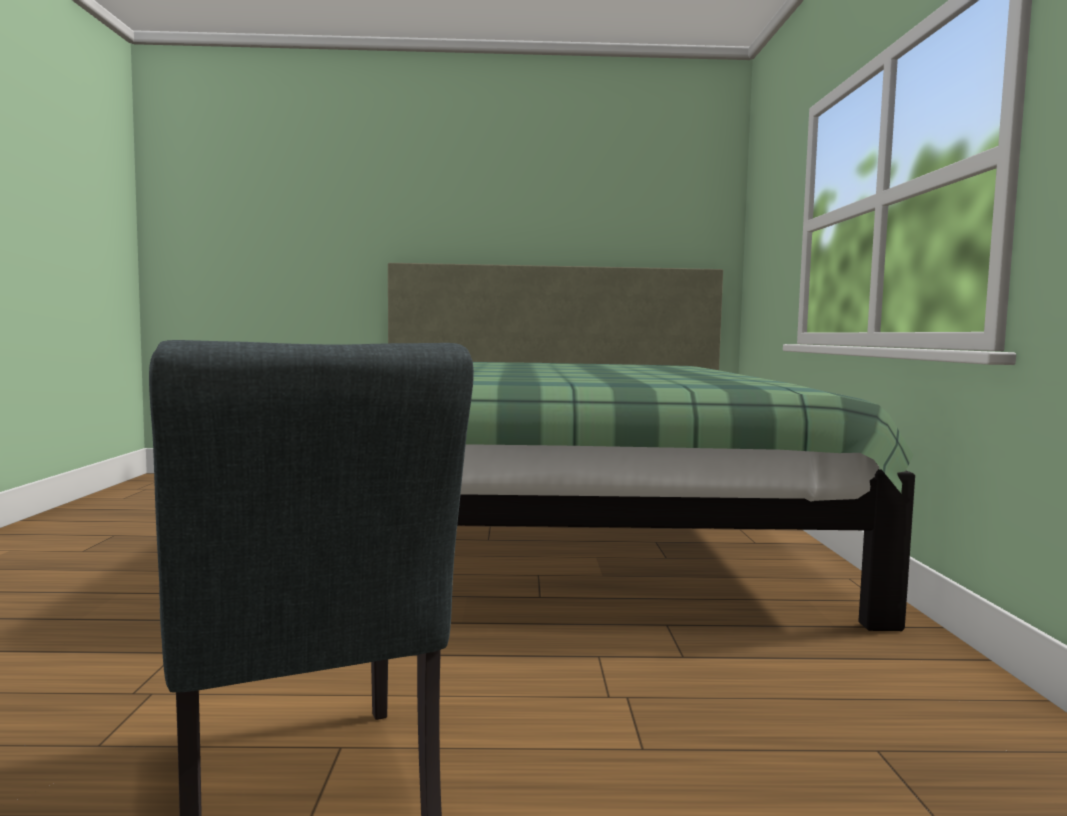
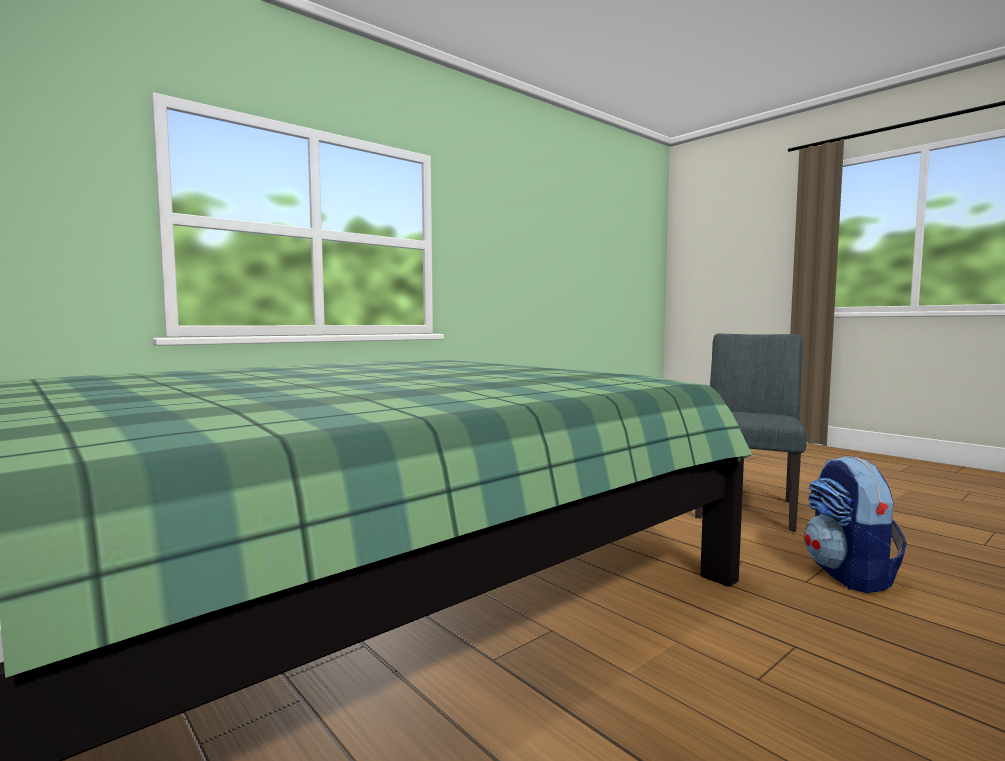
camera: 130 degrees left, 0 degrees up
none -> backpack [804,456,907,593]

